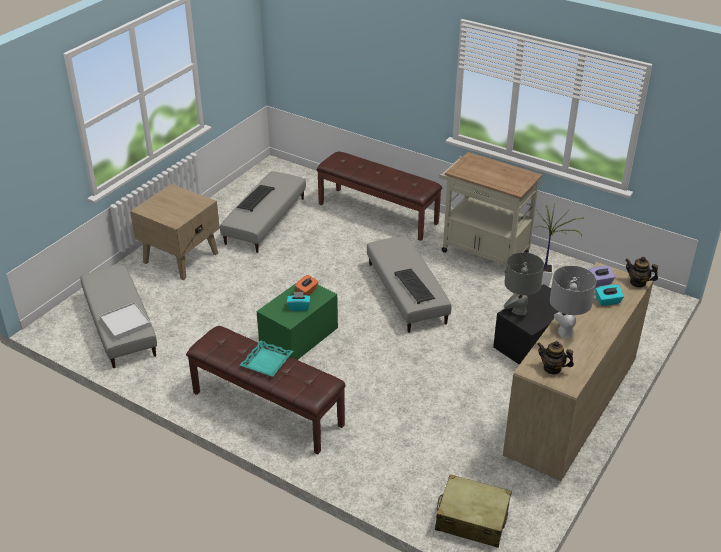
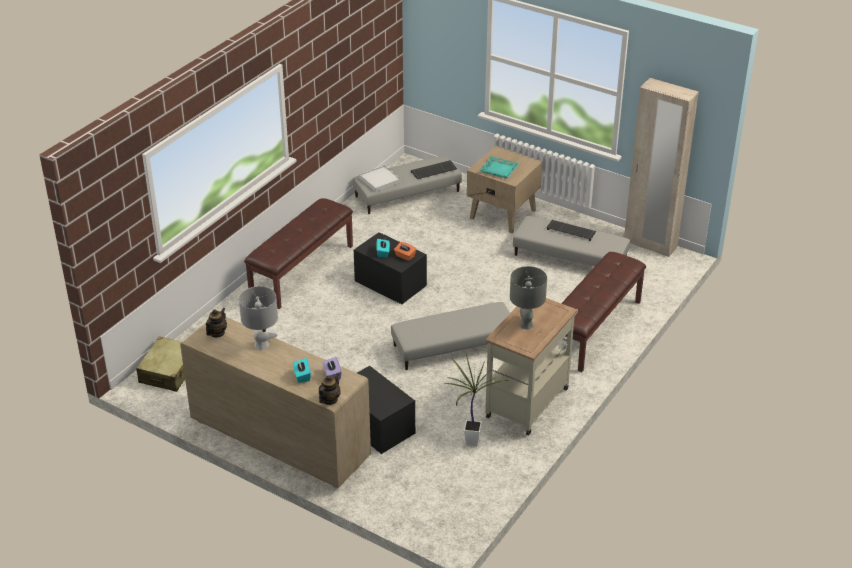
camera: 90 degrees right, 0 degrees up
turquoise tray [240,340,293,377] -> turquoise tray moved to [480,156,519,178]
green storage box [257,283,338,360] -> black storage box [354,232,427,304]
keyboard [394,269,435,304] -> keyboard moved to [411,160,457,179]
grey table lamp [504,252,544,315] -> grey table lamp moved to [510,266,547,329]
none -> beige wardrobe [624,78,699,257]

